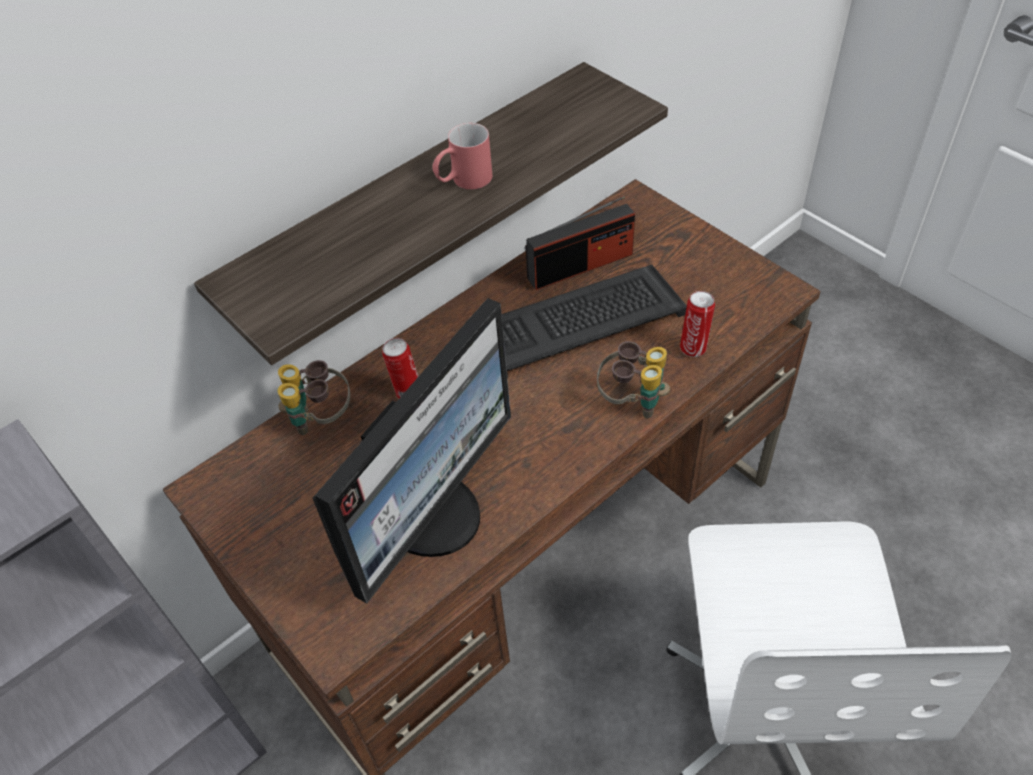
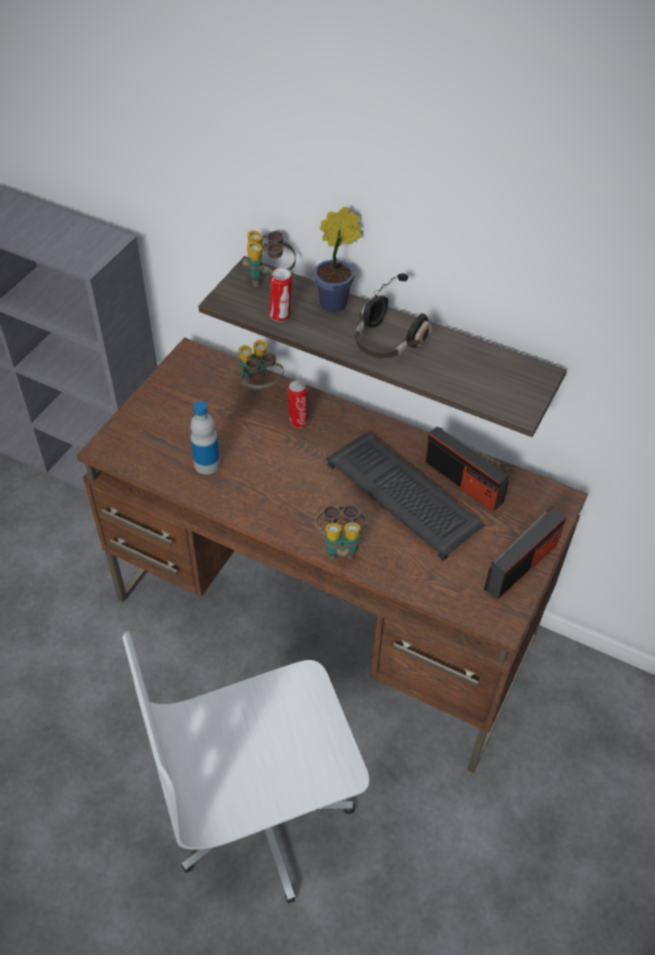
camera: 65 degrees right, 0 degrees up
monitor [313,298,511,604] -> bottle [190,401,220,475]
red mug [432,123,492,190] -> black headphones [355,273,432,359]
can [680,291,715,357] -> can moved to [269,268,292,322]
none -> binoculars [243,231,296,287]
none -> potted plant [314,206,361,312]
none -> radio [484,504,566,600]

